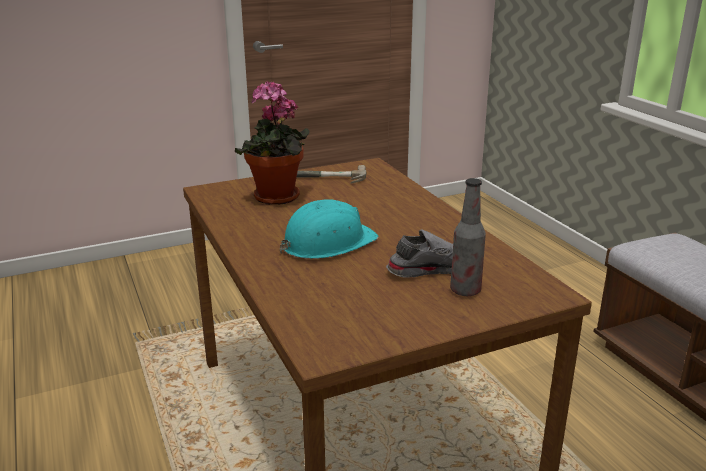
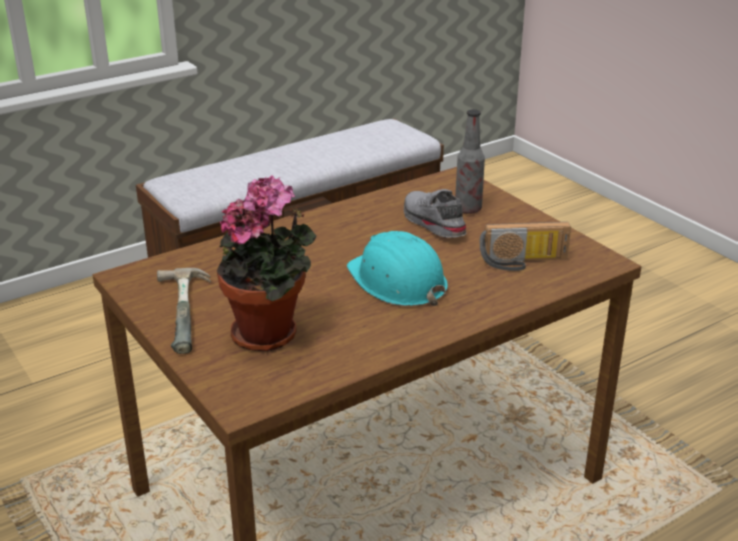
camera: 100 degrees left, 5 degrees up
none -> radio [479,222,571,271]

